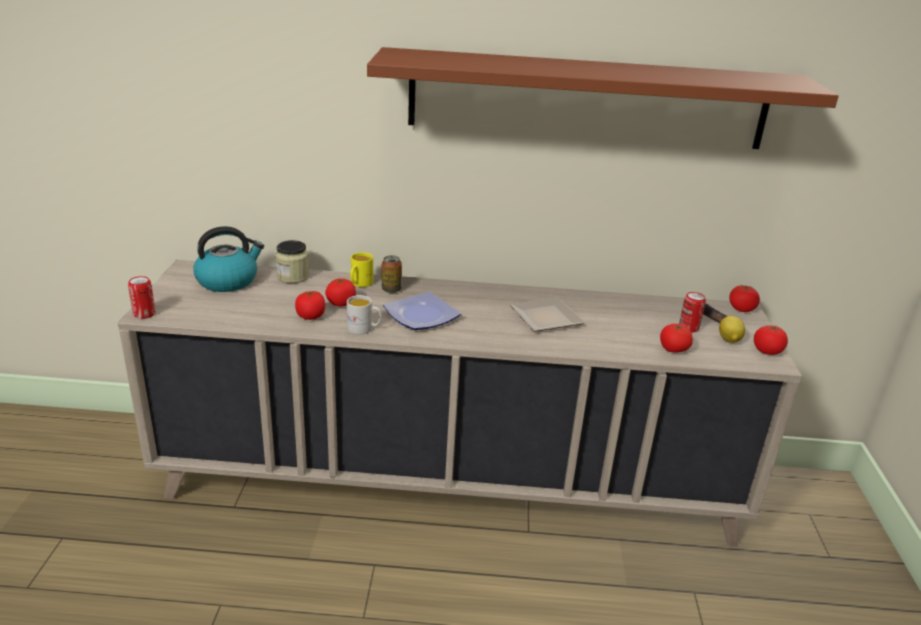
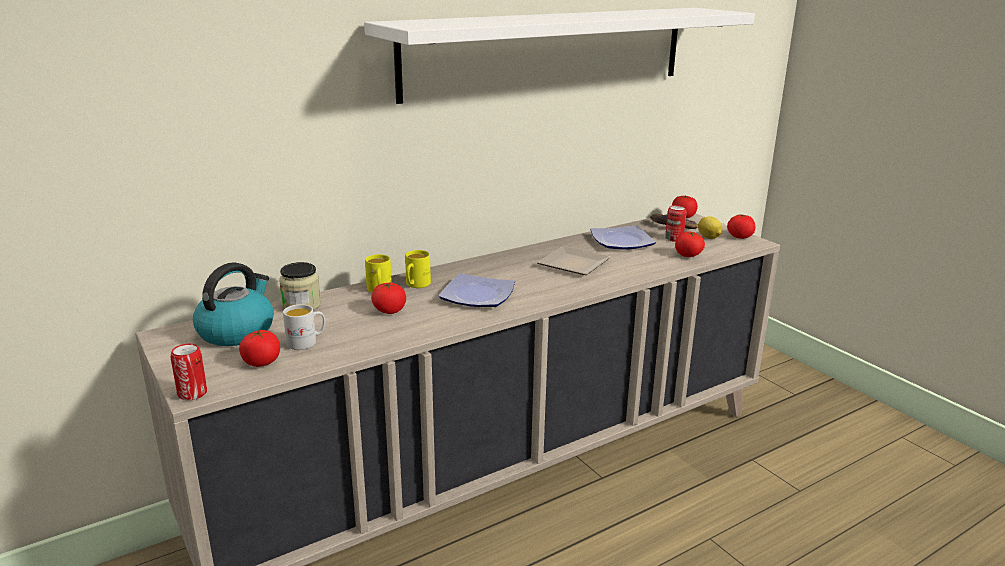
camera: 35 degrees left, 5 degrees down
tomato [295,291,326,320] -> tomato moved to [239,330,280,367]
white mug [347,295,382,335] -> white mug moved to [283,304,325,350]
brown shelf [367,47,838,149] -> white shelf [364,8,755,104]
can [382,255,402,293] -> yellow mug [405,250,431,288]
none -> plate [590,225,656,249]

